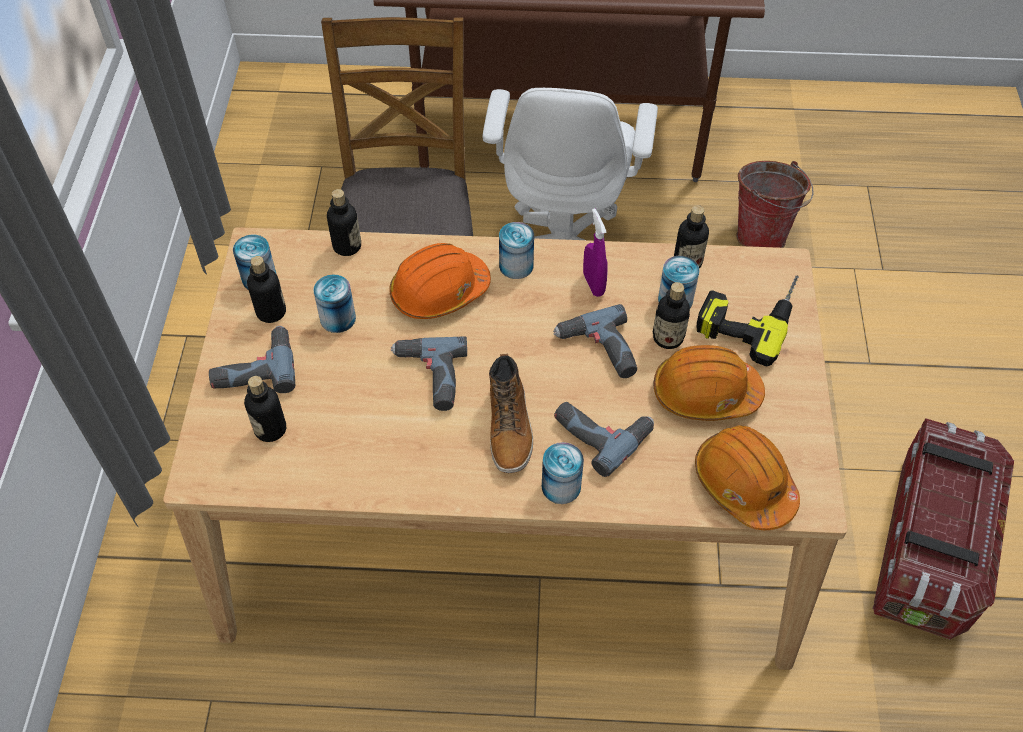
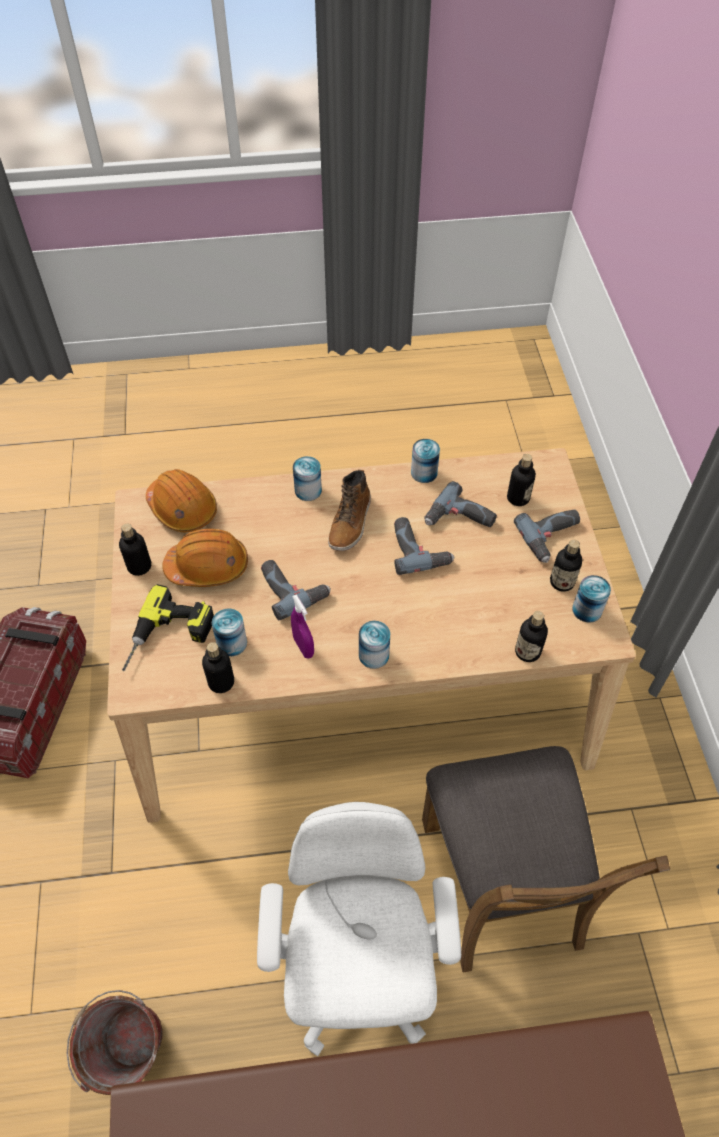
camera: 170 degrees right, 0 degrees up
can [313,275,356,333] -> can moved to [411,439,440,483]
orange hard hat [389,243,491,319] -> none
boot [489,353,533,473] -> boot turned 150 degrees counterclockwise [328,469,371,551]
power drill [554,402,654,477] -> power drill moved to [424,481,497,527]
bottle [653,282,690,349] -> bottle moved to [119,524,151,576]

